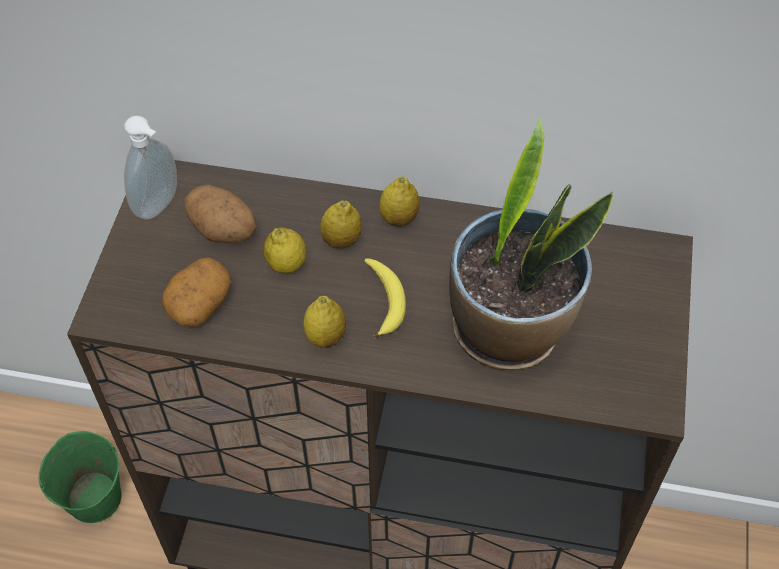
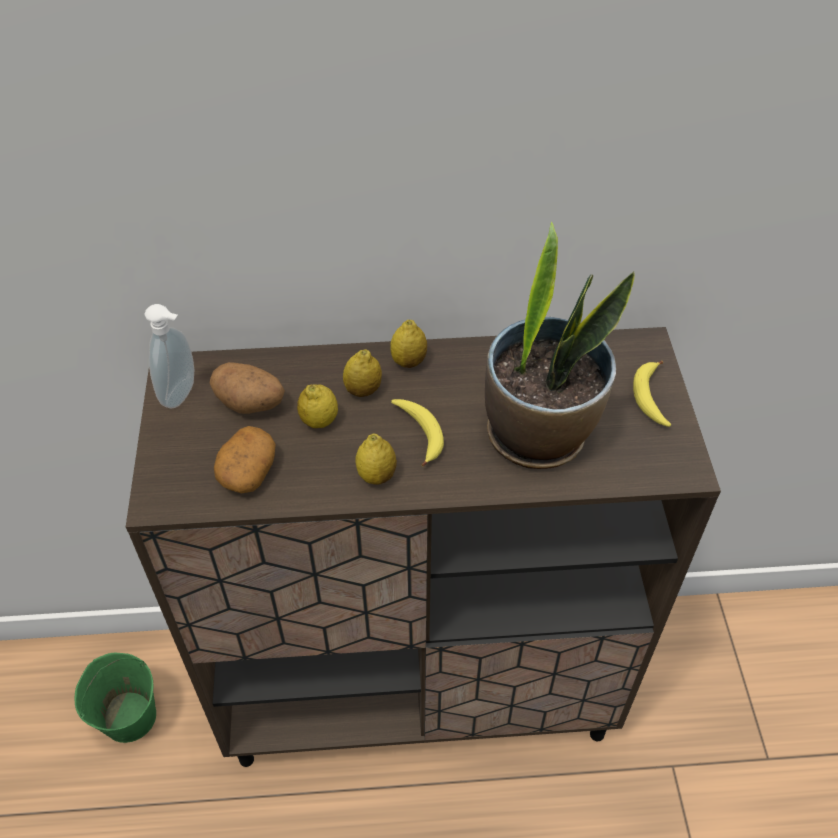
camera: 15 degrees left, 5 degrees down
none -> banana [633,361,671,427]

